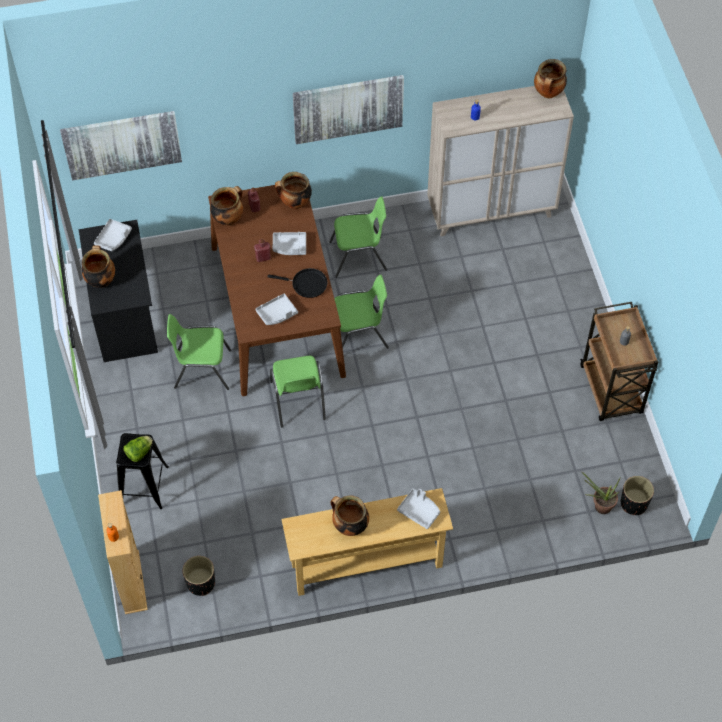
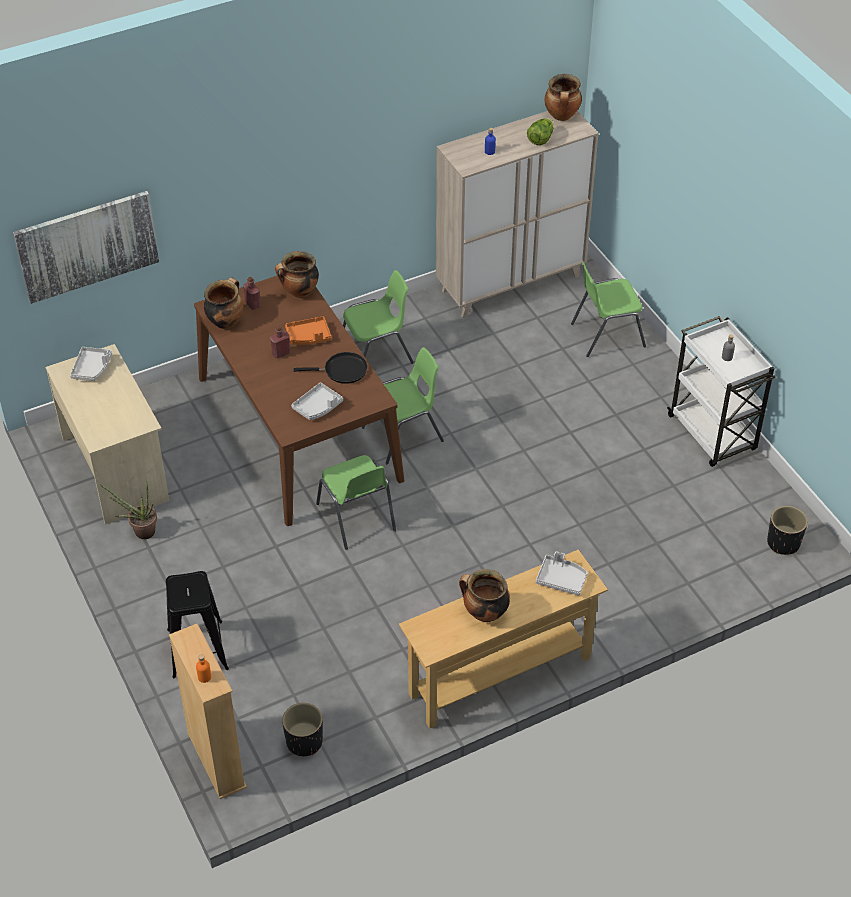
camera: 15 degrees left, 10 degrees down
black desk [79,220,158,362] -> beige desk [46,344,169,524]
cooking pot [82,245,115,288] -> none
lettuce [123,436,153,462] -> lettuce moved to [527,118,554,146]
green chair [167,314,231,390] -> green chair moved to [571,262,646,357]
grey tray [273,232,306,255] -> orange tray [285,316,332,345]
picture [293,75,404,144] -> none
brown cart [580,302,658,421] -> white cart [667,316,776,467]
potted plant [582,472,620,514] -> potted plant moved to [100,481,157,539]

